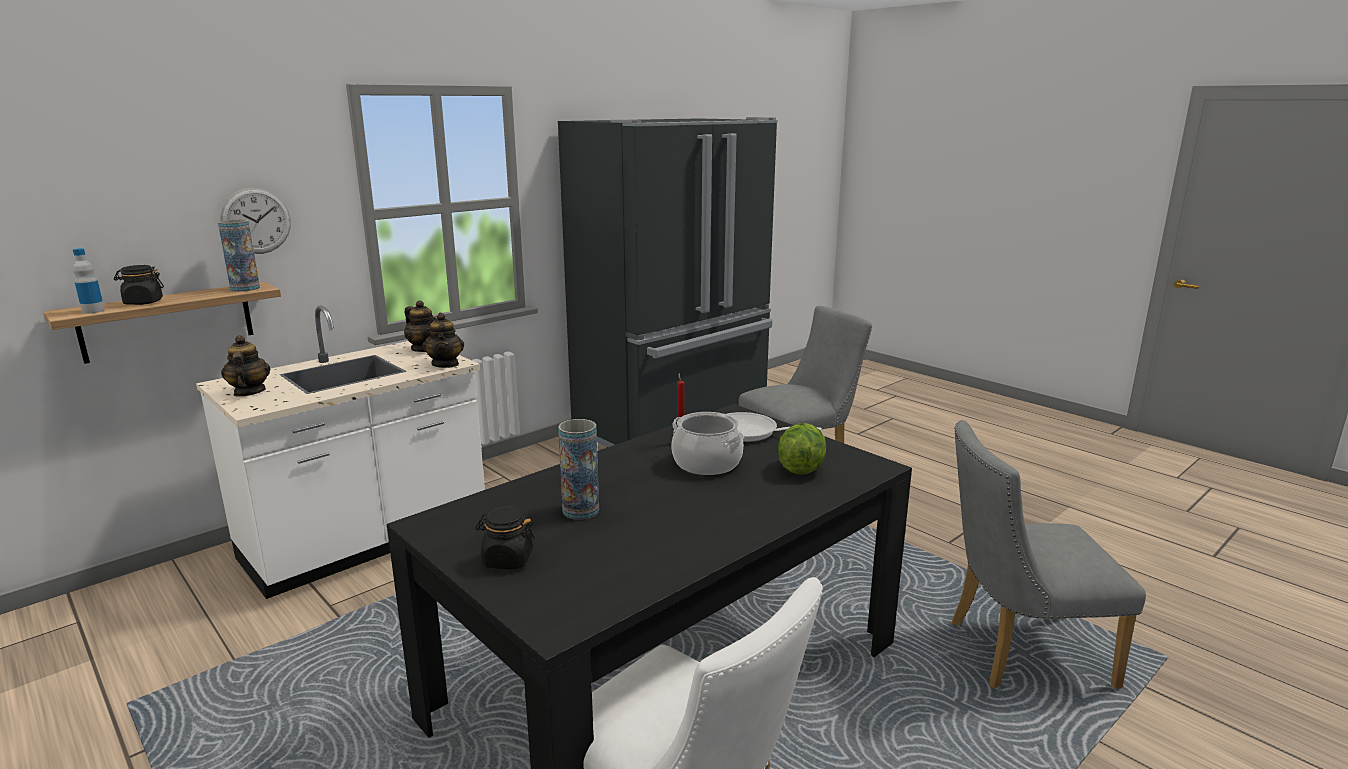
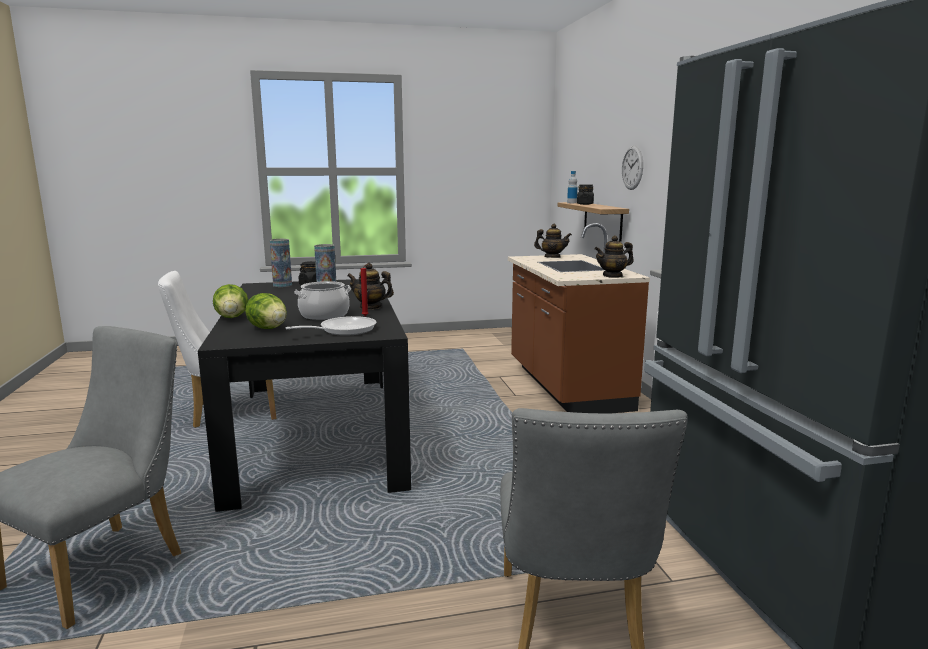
camera: 120 degrees right, 5 degrees down
white counter [196,305,485,599] -> brown counter [508,223,650,413]
vase [218,219,260,292] -> vase moved to [270,239,292,287]
teapot [423,313,464,368] -> teapot moved to [347,263,394,310]
none -> lettuce [213,284,248,318]

